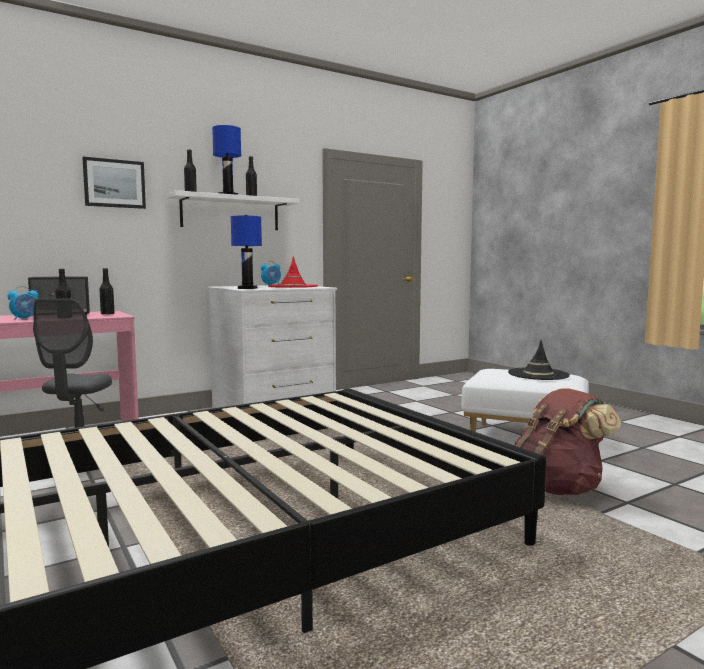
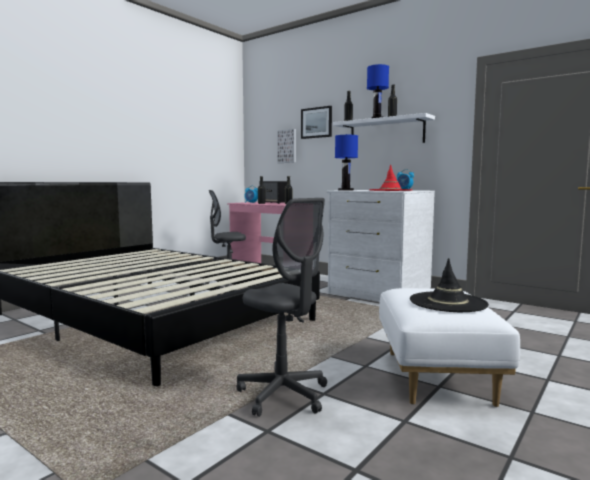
camera: 70 degrees right, 0 degrees up
brown backpack [514,388,621,495] -> grey office chair [237,198,327,417]
none -> picture [277,129,296,163]

